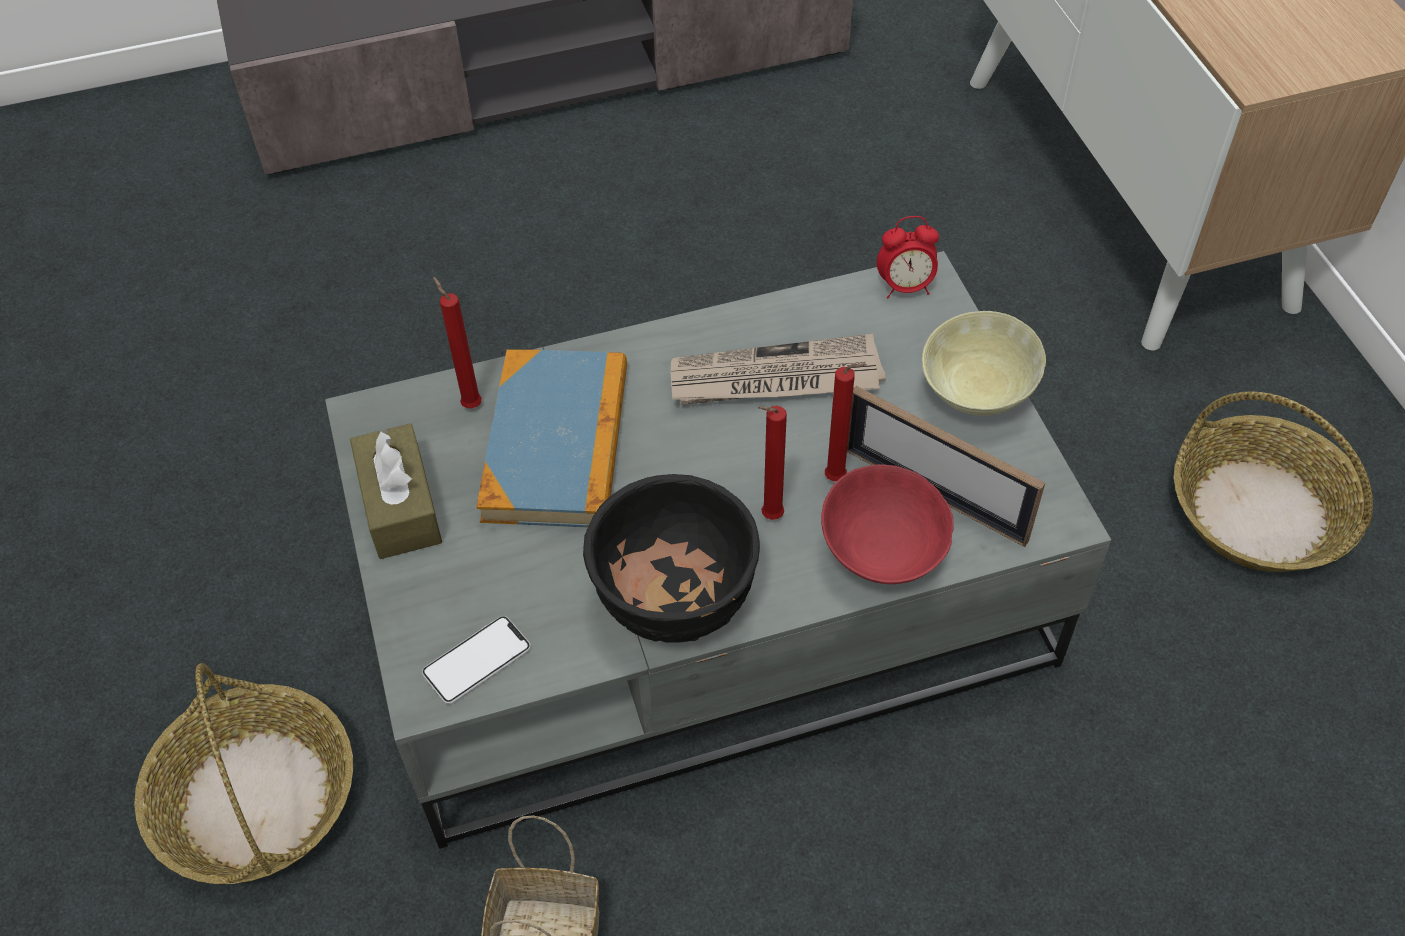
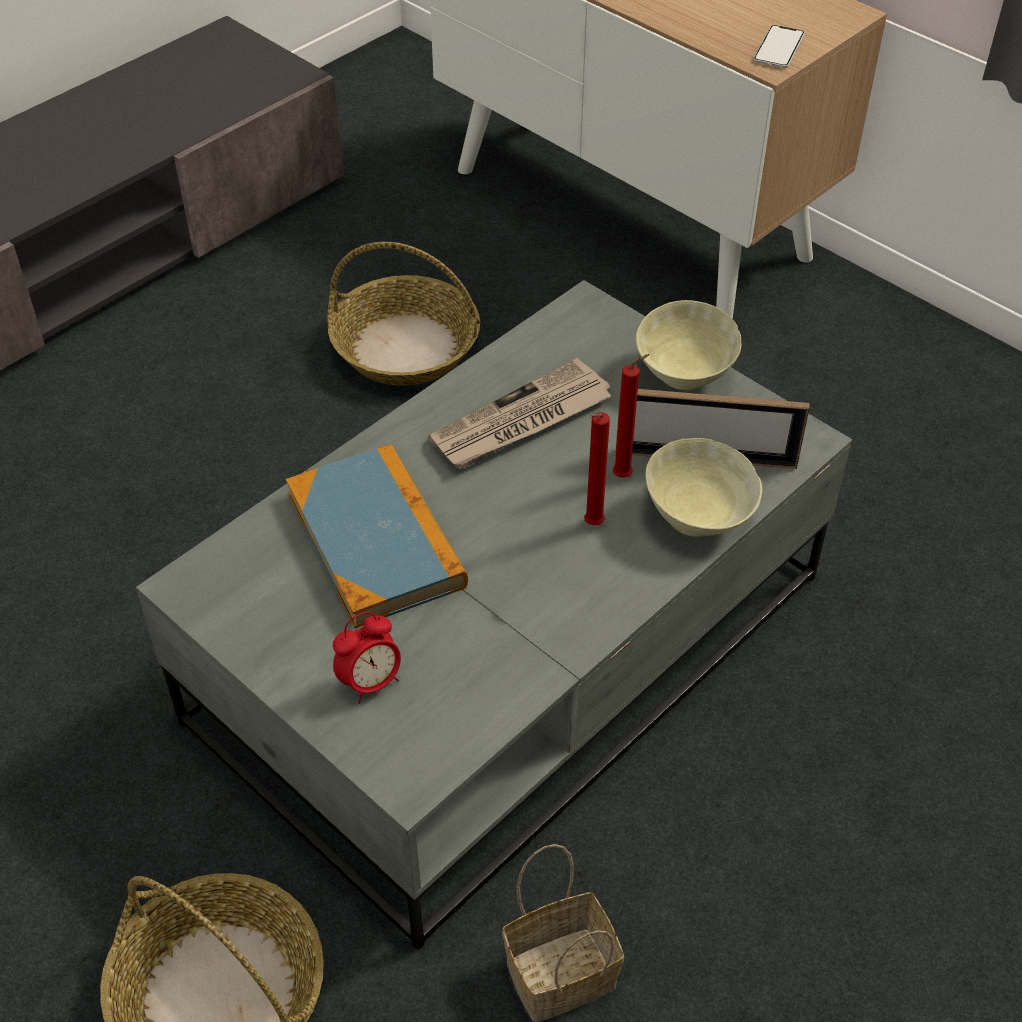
camera: 30 degrees left, 5 degrees down
brown tissue box [350,423,442,559] -> none
phone [422,616,531,704] -> phone moved to [753,25,805,68]
red candle [433,277,482,408] -> none
black bowl [583,474,760,643] -> none
red bowl [821,464,953,584] -> beige bowl [645,438,762,537]
alarm clock [877,216,939,299] -> alarm clock moved to [333,612,401,704]
basket [1174,392,1373,572] -> basket moved to [327,242,481,386]

